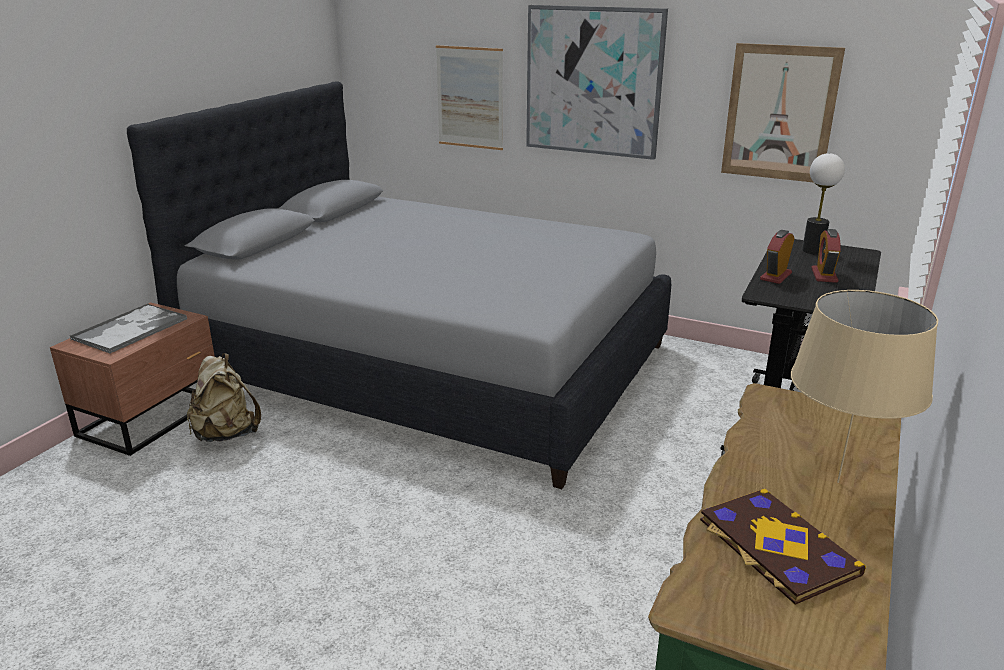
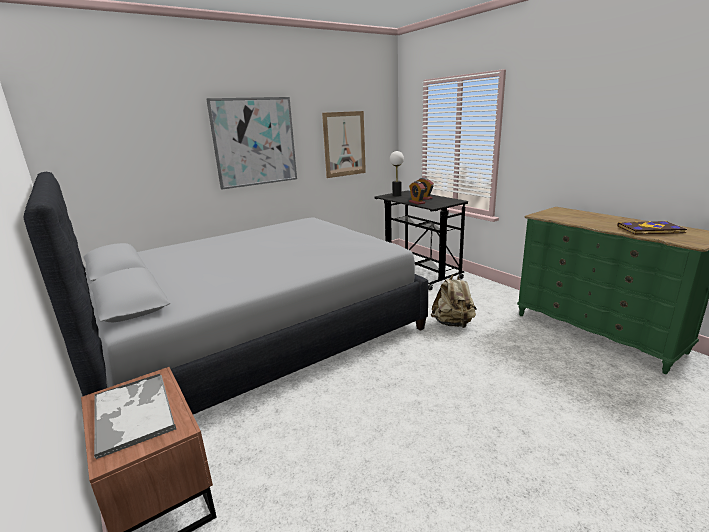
camera: 60 degrees left, 5 degrees down
beige backpack [187,353,261,442] -> beige backpack moved to [431,273,476,328]
picture [436,45,503,150] -> none
beige table lamp [791,290,938,483] -> none

